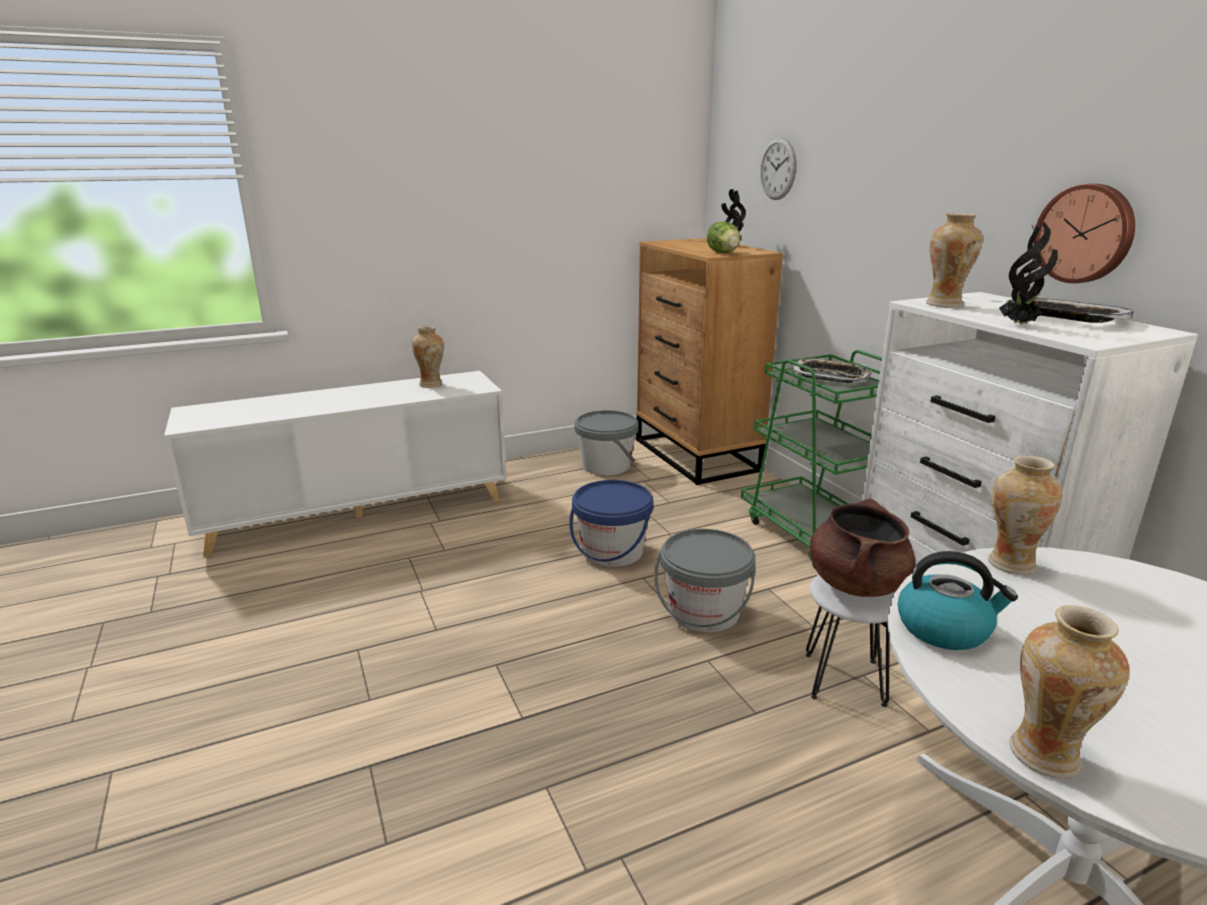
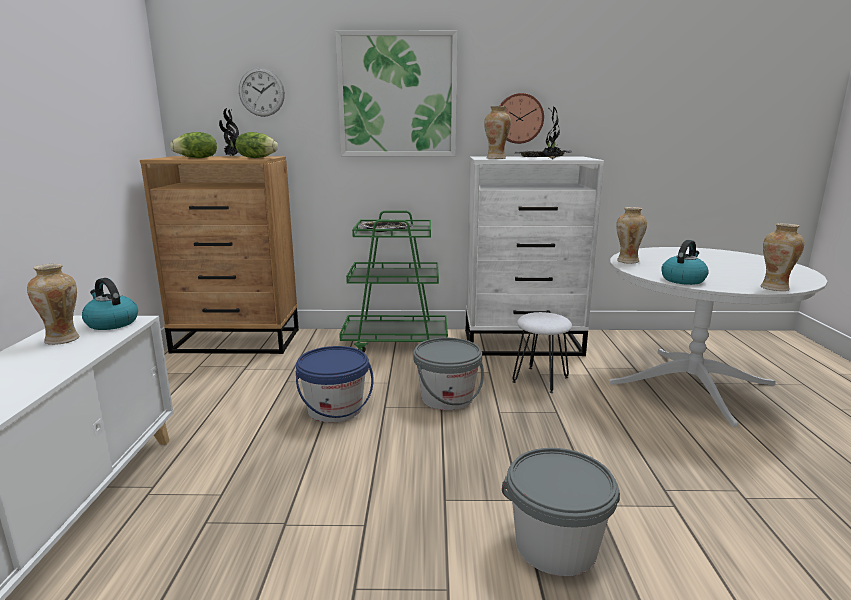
camera: 65 degrees left, 5 degrees down
grey bucket [575,410,639,476] -> grey bucket moved to [502,448,620,576]
brown cooking pot [810,499,915,597] -> none
none -> kettle [82,278,138,330]
none -> lettuce [170,132,217,158]
none -> picture [336,30,457,156]

